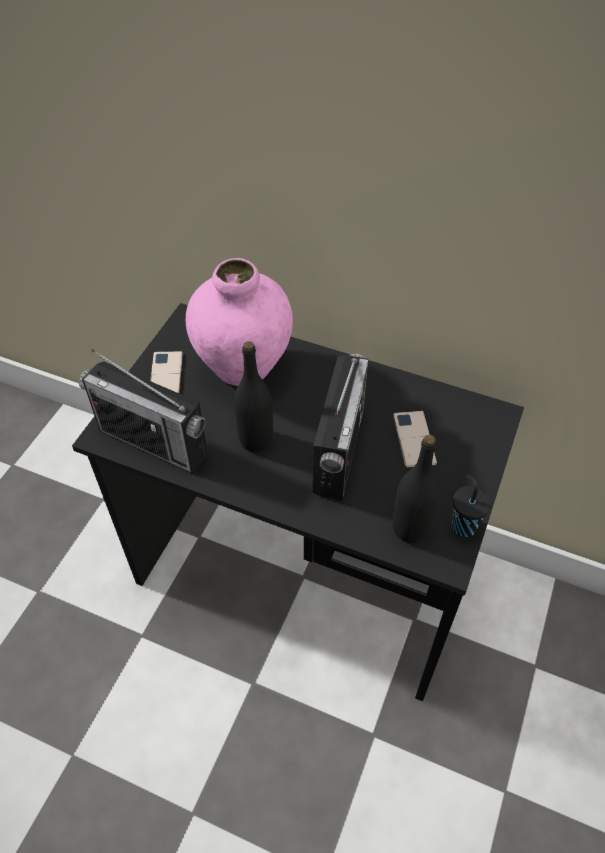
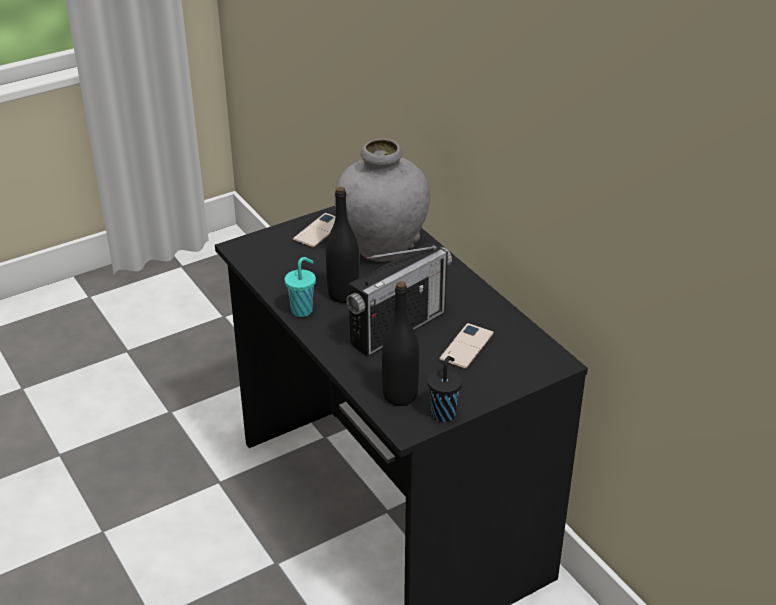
camera: 35 degrees right, 15 degrees down
radio [79,349,208,474] -> none
pink vase [186,258,293,386] -> grey vase [335,139,430,262]
none -> turquoise cup [285,257,316,317]

